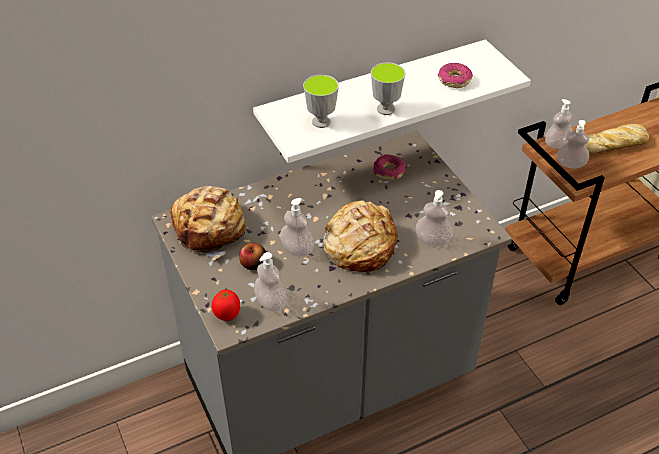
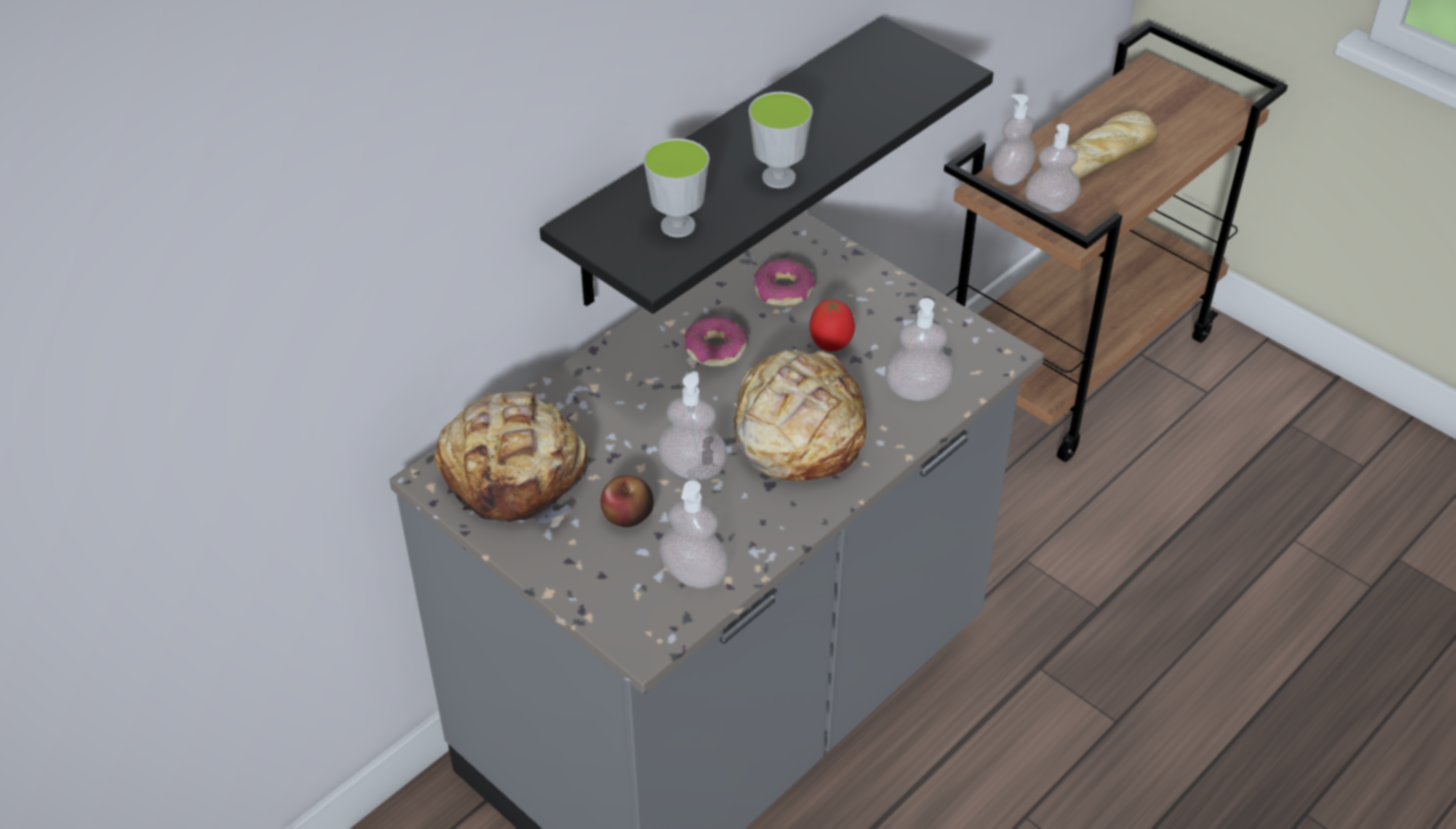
camera: 20 degrees left, 0 degrees up
tomato [212,289,240,321] -> tomato moved to [810,299,855,351]
white shelf [253,40,531,163] -> black shelf [540,16,993,314]
donut [438,63,473,88] -> donut moved to [684,316,747,367]

